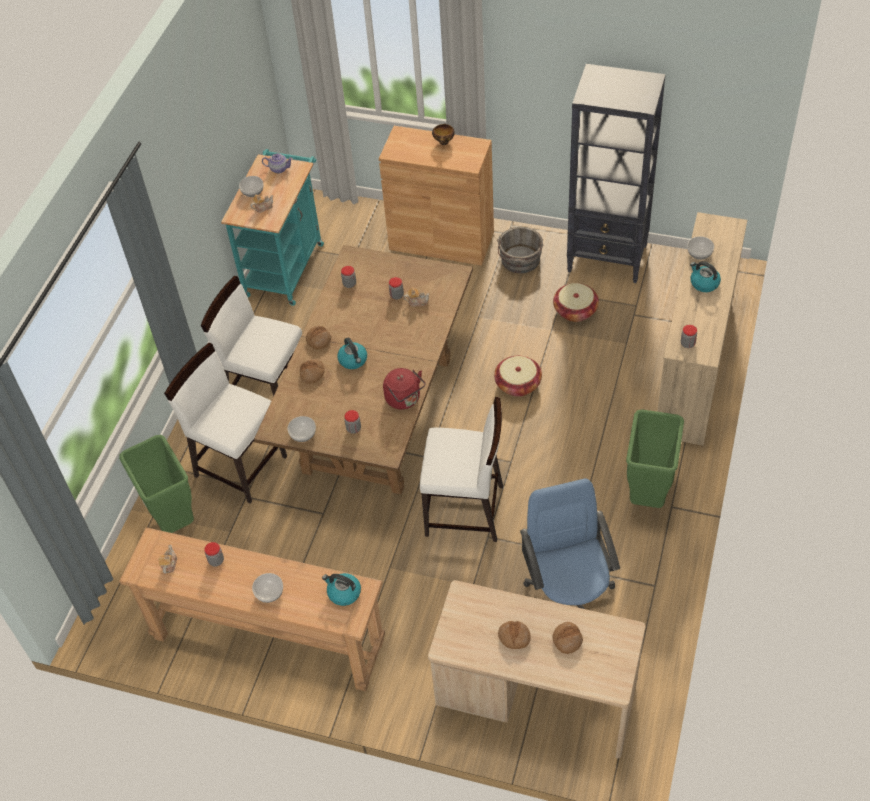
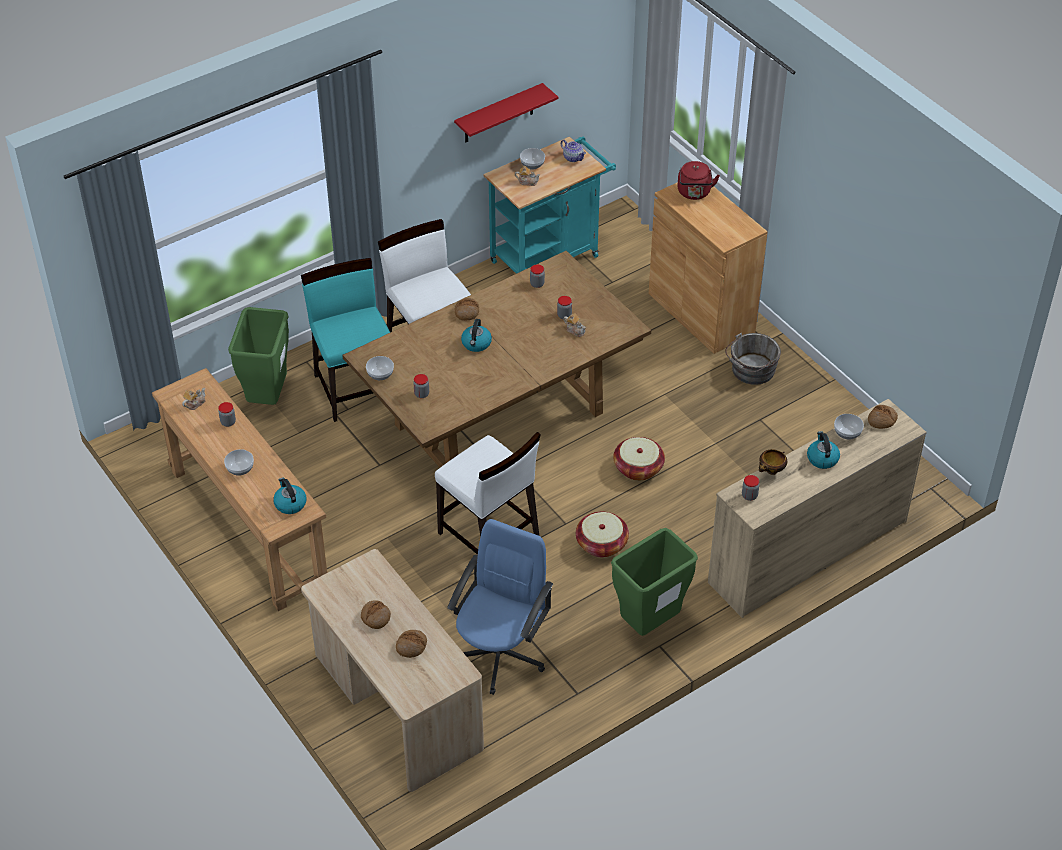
camera: 35 degrees right, 5 degrees down
white chair [164,343,287,504] -> turquoise chair [301,258,390,422]
bread [300,359,324,384] -> bread moved to [868,405,898,429]
red kettle [383,368,425,409] -> red kettle moved to [677,161,720,200]
bowl [432,123,455,145] -> bowl moved to [759,449,787,475]
basket [553,283,599,322] -> basket moved to [576,512,629,558]
black bookcase [567,64,666,283] -> none
none -> red shelf [454,83,558,142]

